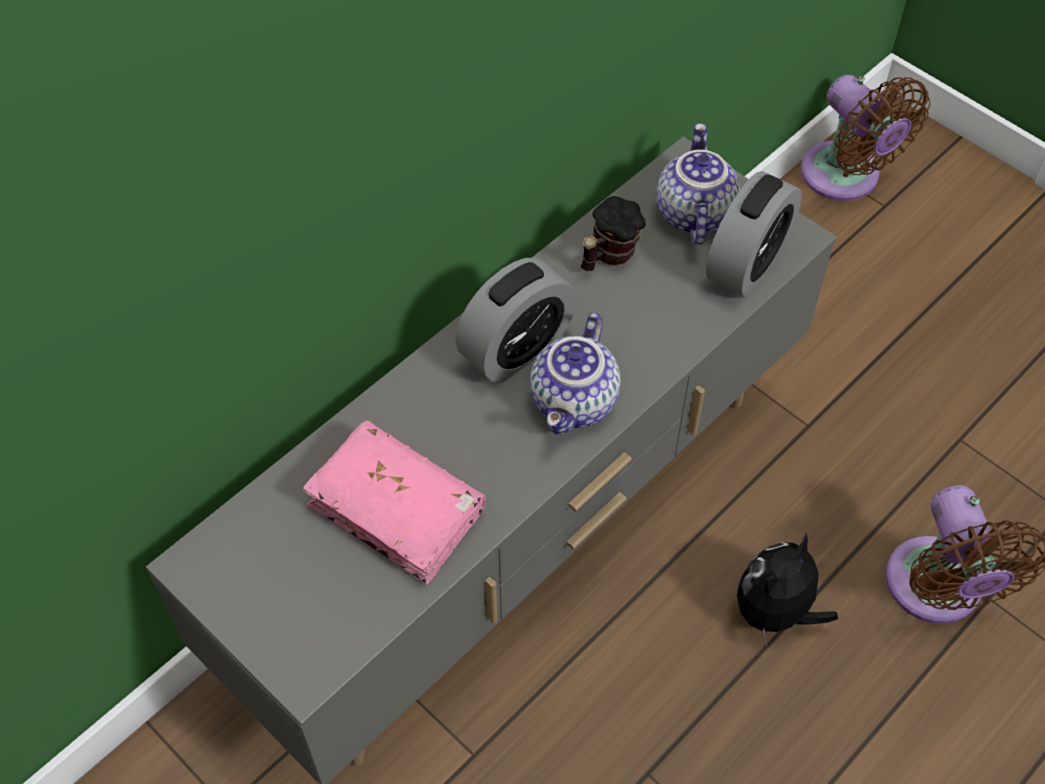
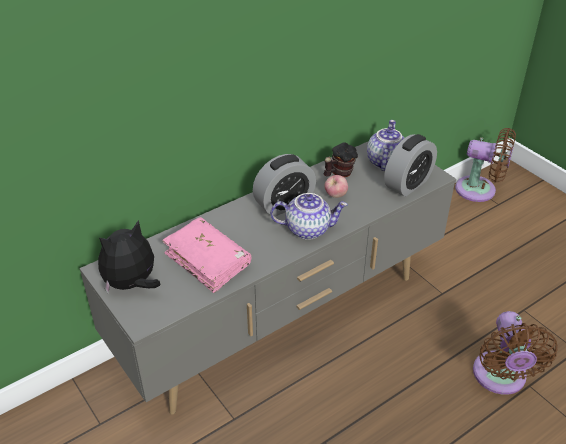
camera: 10 degrees right, 15 degrees down
teapot [530,312,621,434] -> teapot turned 120 degrees counterclockwise [270,193,348,240]
plush toy [737,532,838,646] -> plush toy moved to [98,220,161,293]
brown fan [801,75,930,201] -> brown fan turned 45 degrees counterclockwise [455,128,516,202]
none -> apple [325,175,348,198]

